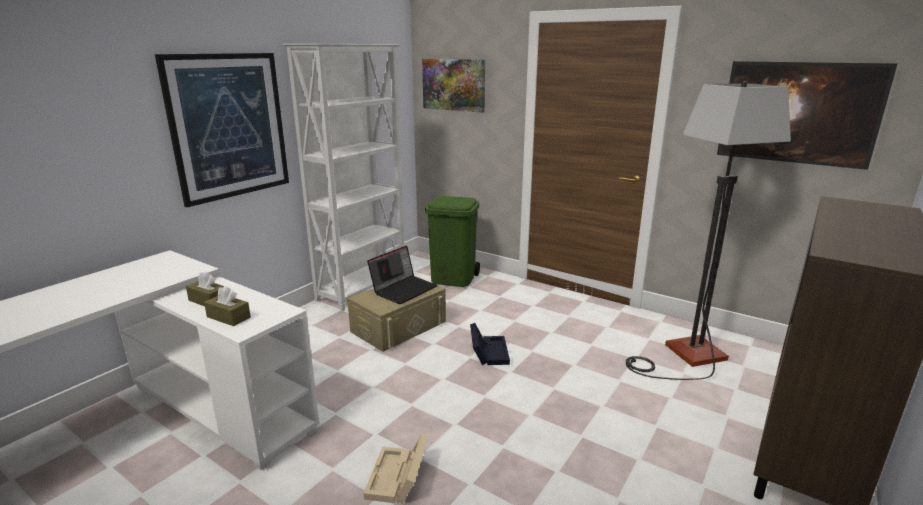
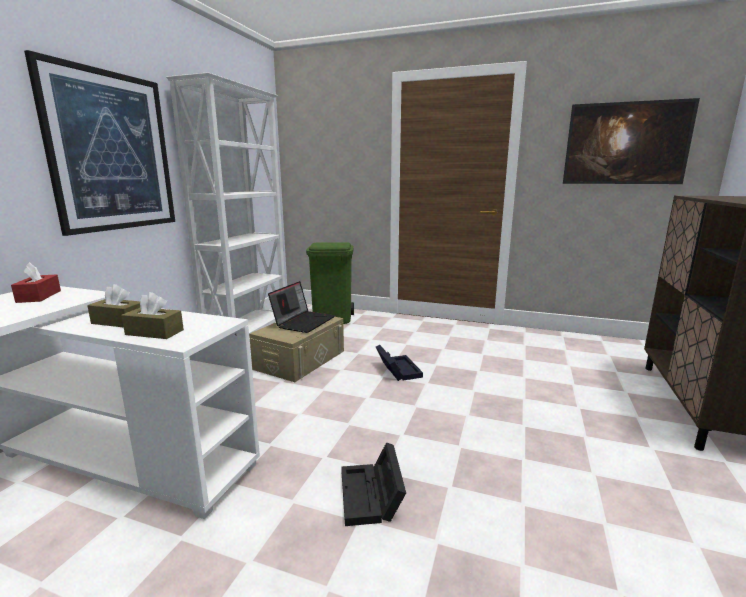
camera: 15 degrees left, 5 degrees down
beige storage box [363,433,428,504] -> black storage box [341,442,406,526]
picture [422,59,485,113] -> none
floor lamp [626,81,791,380] -> none
none -> red tissue box [11,262,61,303]

